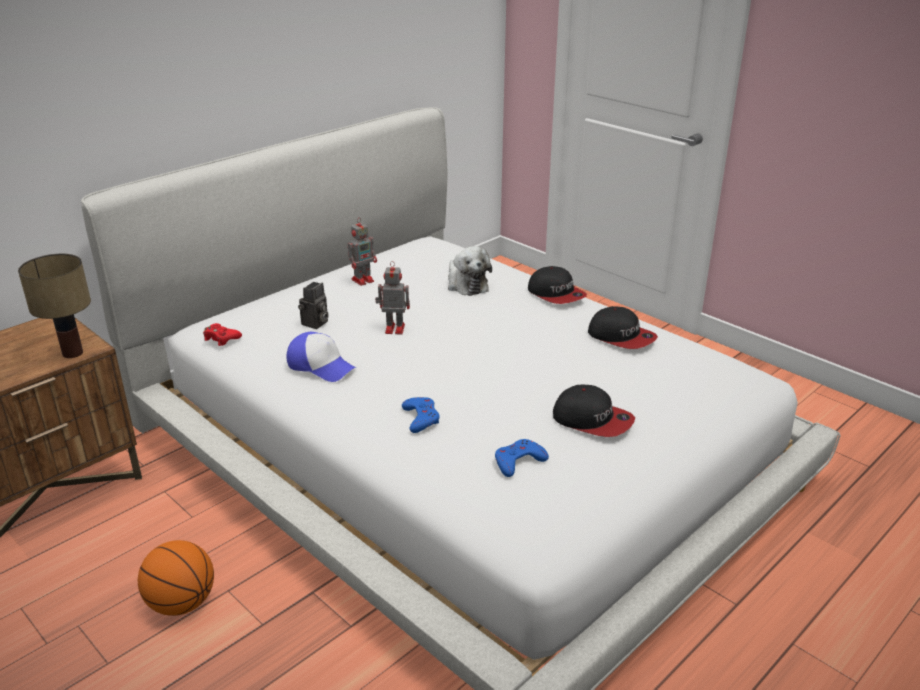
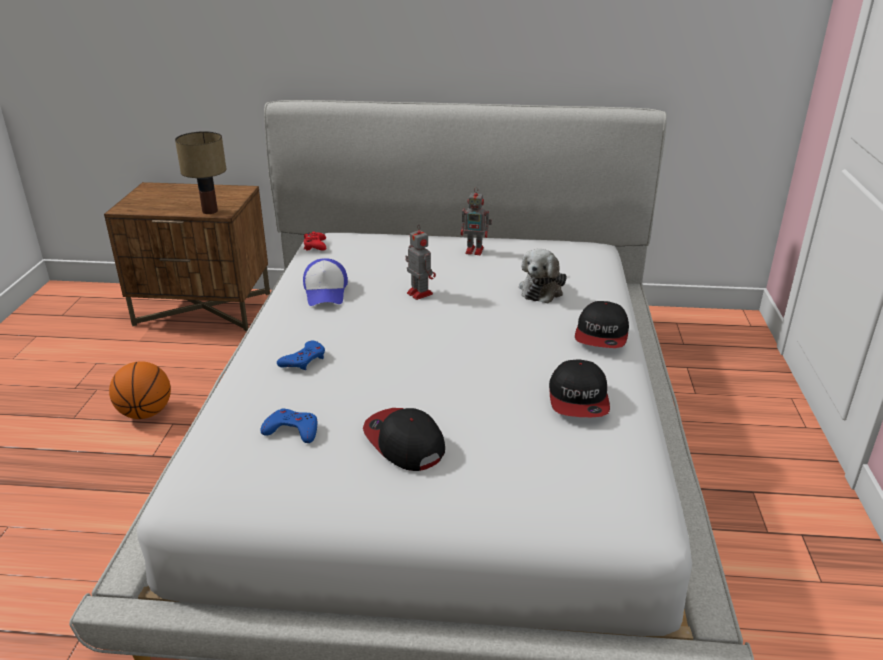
camera: 50 degrees right, 0 degrees up
camera [298,282,329,329] -> none
cap [553,385,635,437] -> cap turned 150 degrees clockwise [363,408,445,471]

